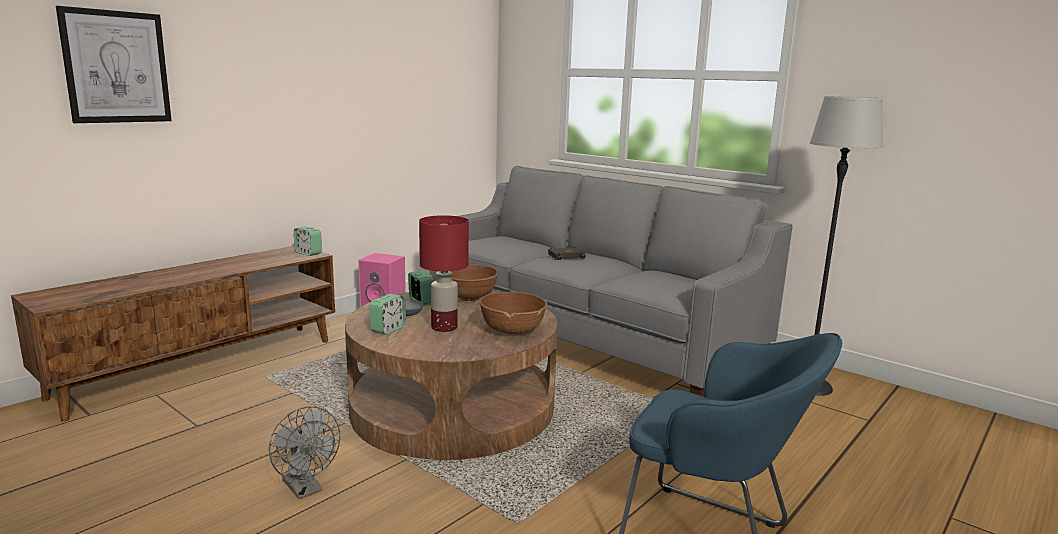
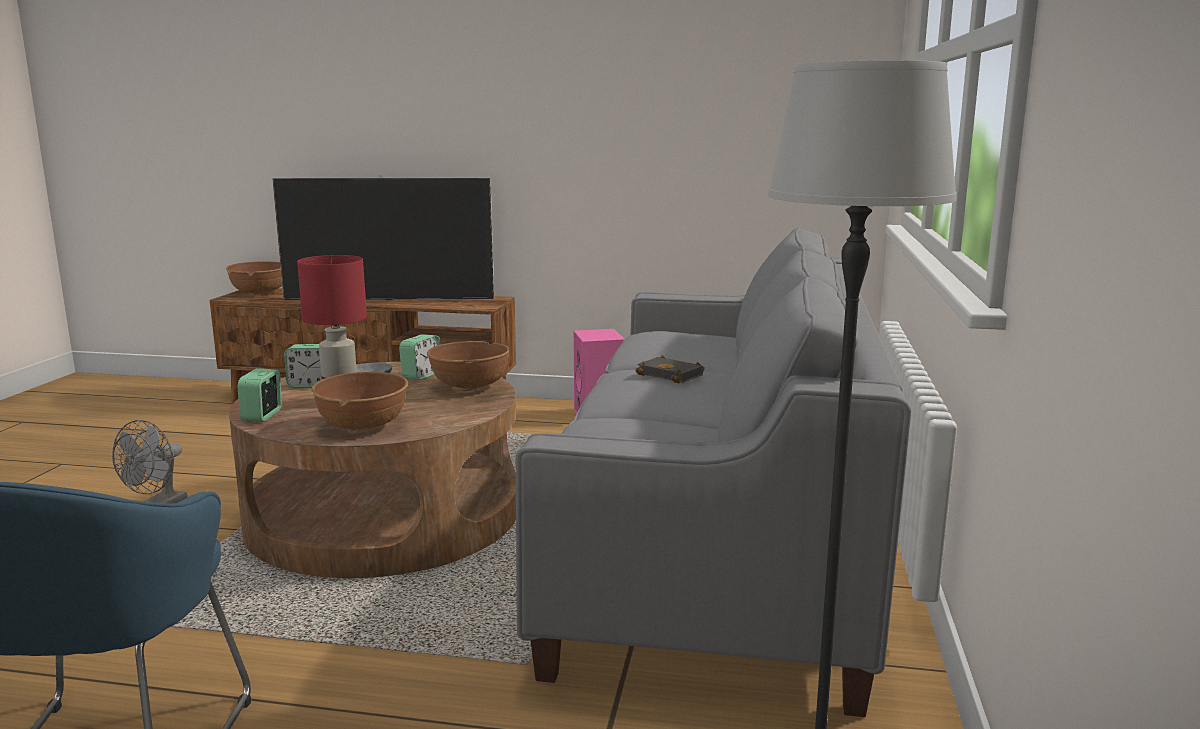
camera: 60 degrees right, 0 degrees up
picture [56,6,172,123] -> none
alarm clock [294,227,322,256] -> alarm clock moved to [238,368,282,422]
none -> brown bowl [226,261,282,295]
none -> television [272,175,494,301]

